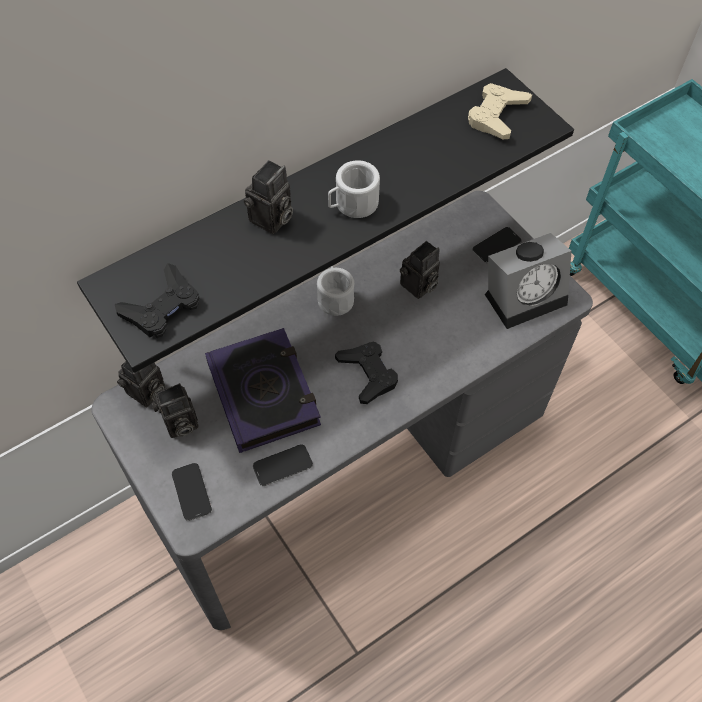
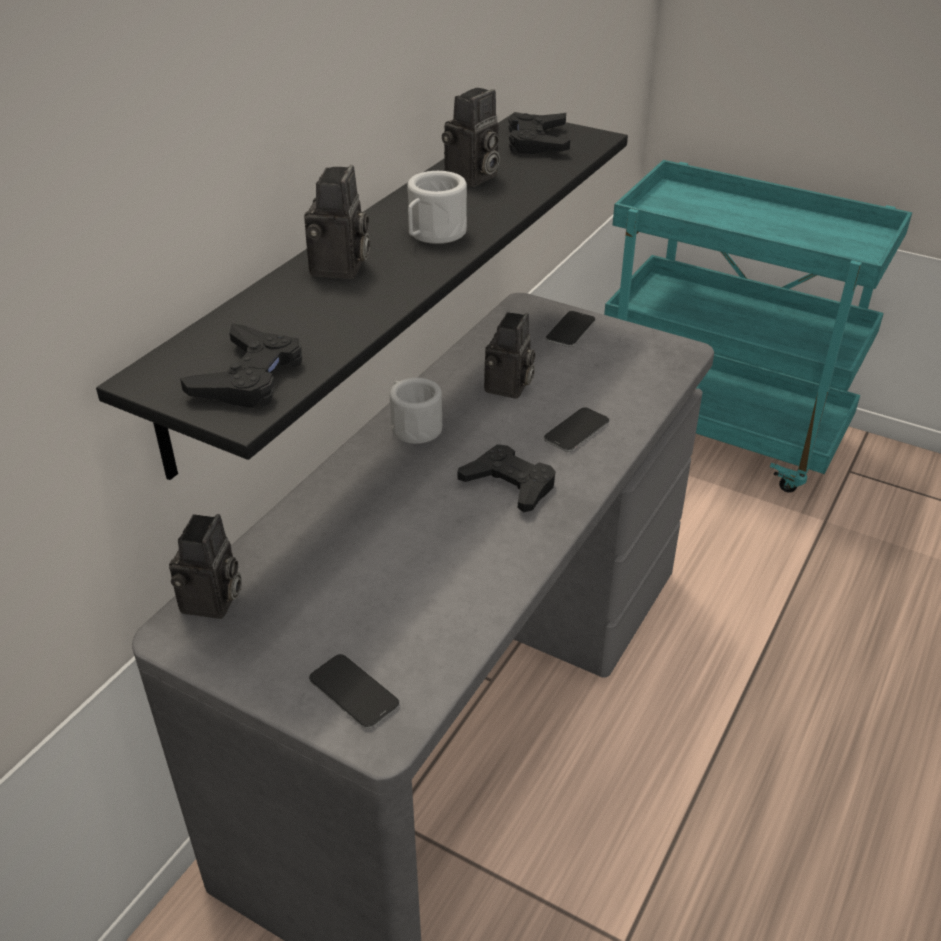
camera: 25 degrees left, 20 degrees down
camera [152,383,199,438] -> camera moved to [442,88,500,187]
book [205,328,321,453] -> none
phone [253,444,313,486] -> phone moved to [544,407,609,452]
beige game controller [468,83,532,139] -> black game controller [508,113,570,154]
alarm clock [485,233,572,329] -> none

